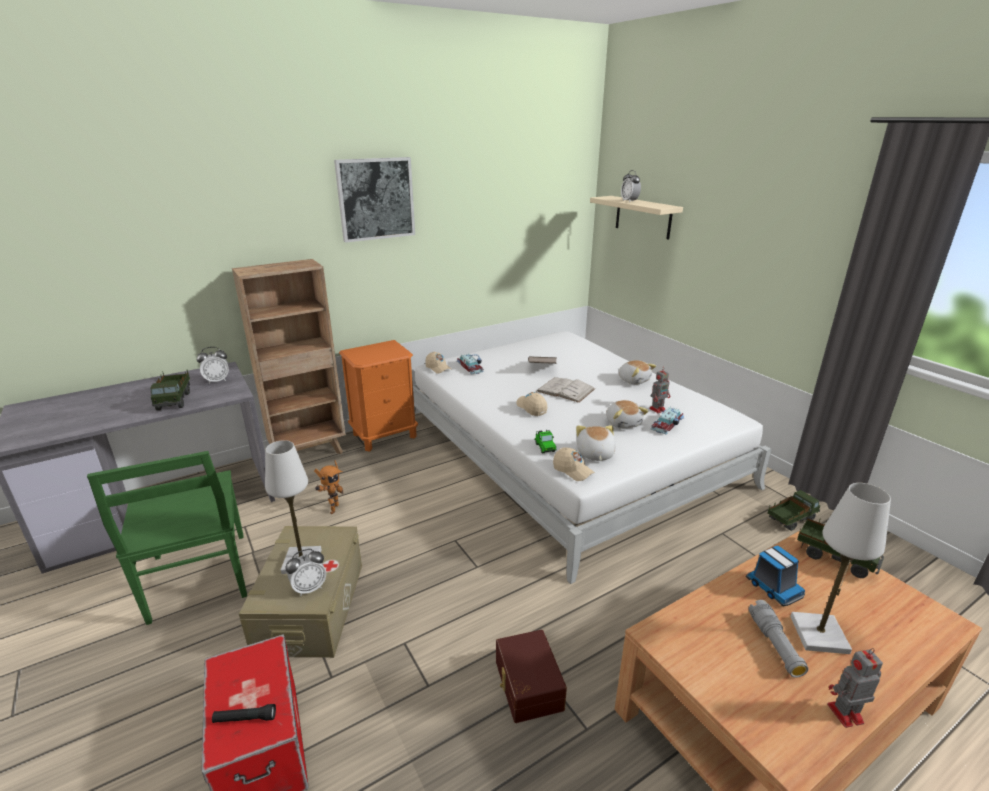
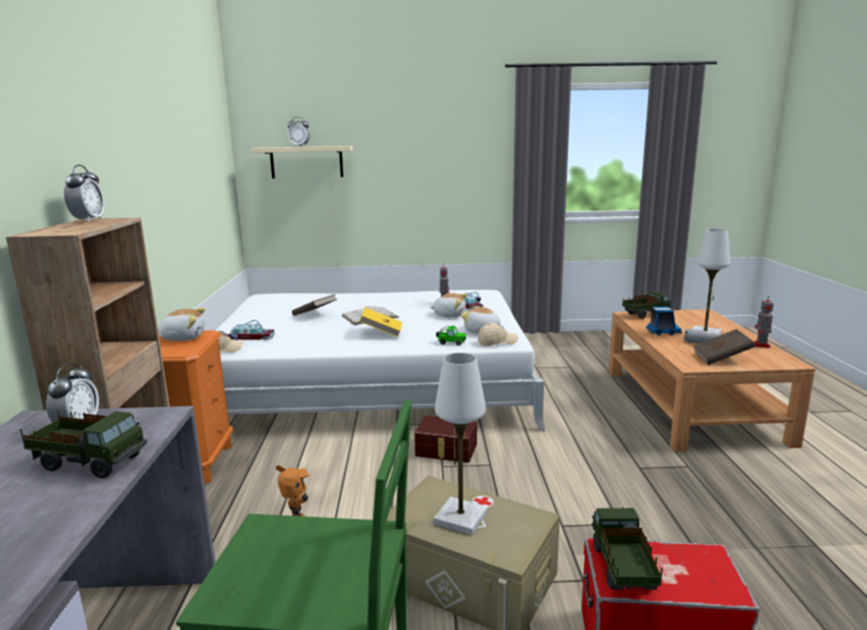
camera: 60 degrees left, 10 degrees down
black flashlight [212,704,276,723] -> none
alarm clock [285,549,326,596] -> alarm clock moved to [64,165,105,222]
picture [334,157,415,243] -> none
brown storage box [496,630,567,723] -> brown storage box moved to [414,416,477,463]
beige cap [516,392,547,416] -> yellow book [359,307,402,337]
plush toy [619,360,656,385] -> plush toy moved to [158,308,205,341]
toy truck [768,490,820,531] -> toy truck moved to [592,507,663,590]
none -> brown book [693,329,755,365]

